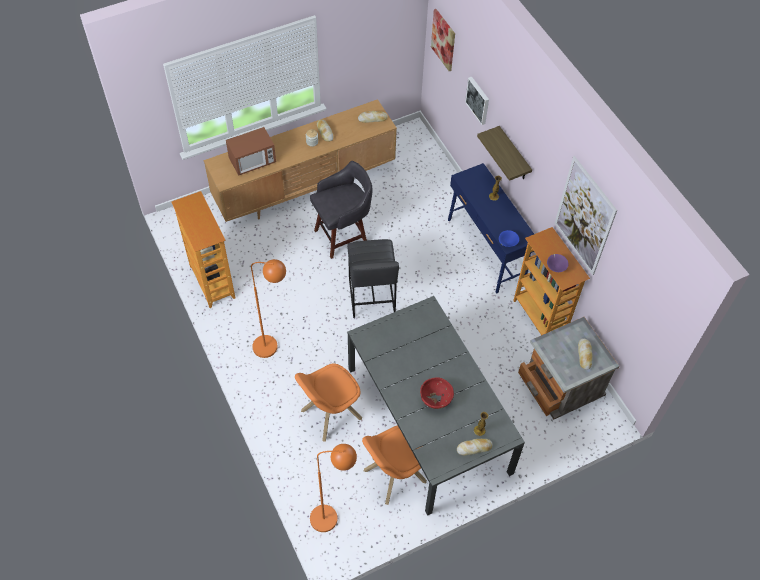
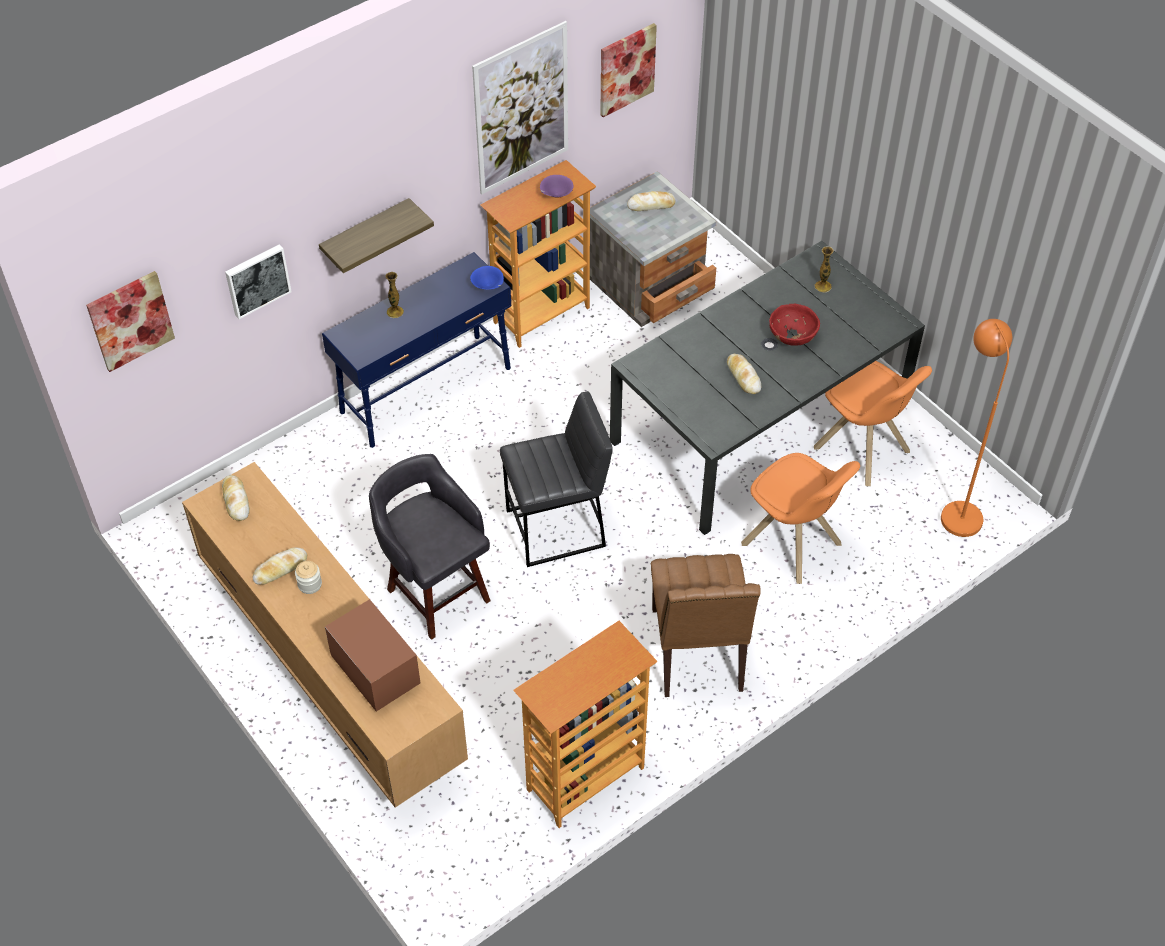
camera: 100 degrees left, 5 degrees down
orange floor lamp [251,259,286,358] -> brown chair [651,554,761,697]
bread [457,439,493,455] -> bread moved to [727,354,761,394]
none -> picture [600,23,657,117]

